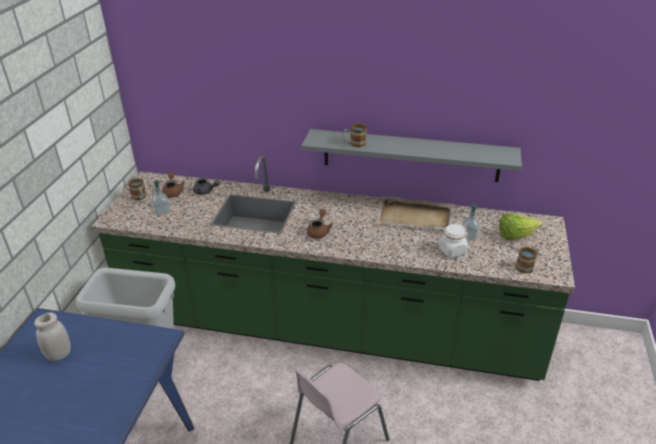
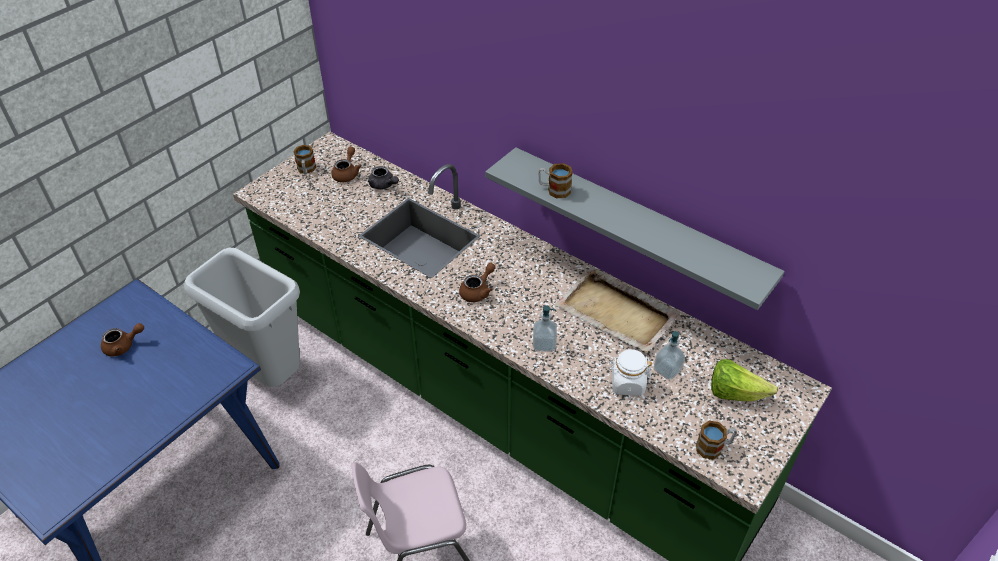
camera: 25 degrees right, 10 degrees up
white jar [34,312,71,361] -> brown teapot [101,323,144,356]
soap dispenser [151,180,170,215] -> soap dispenser moved to [533,305,557,352]

